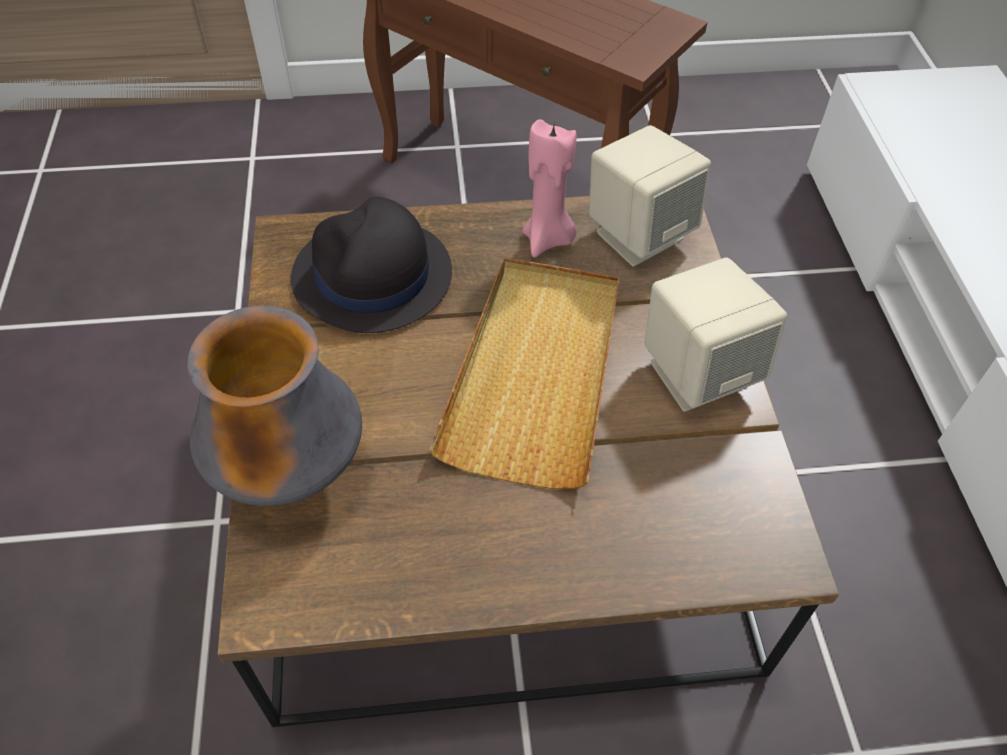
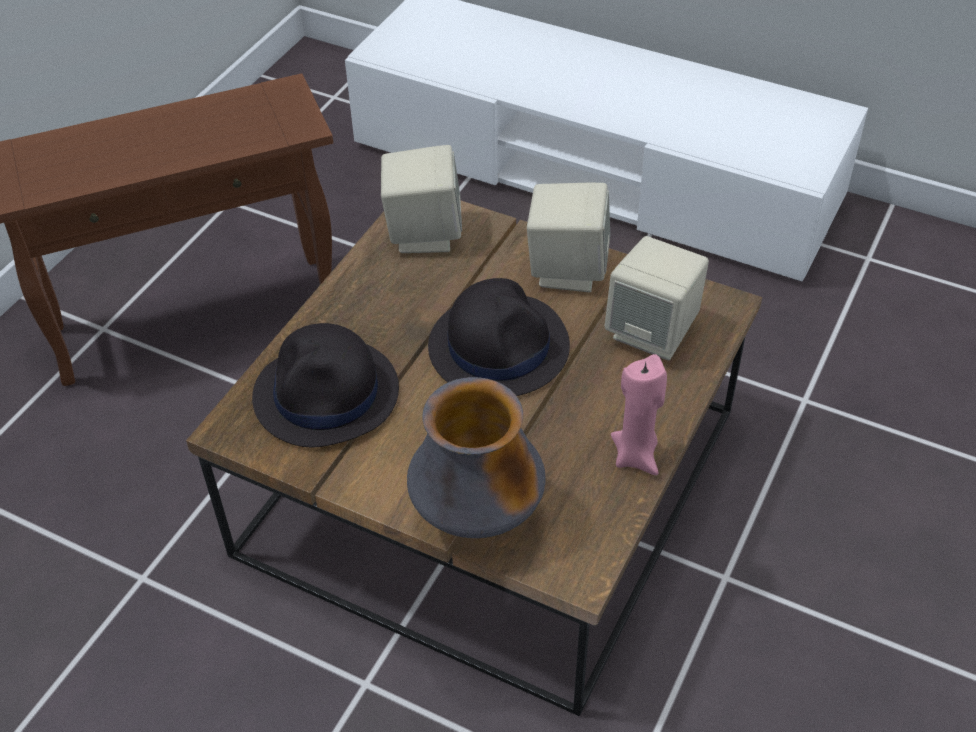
camera: 55 degrees left, 5 degrees down
beige tray [429,258,619,489] -> black hat [428,278,570,396]
pink candle [522,119,577,258] -> pink candle moved to [611,354,667,475]
none -> beige speaker [605,236,709,360]

